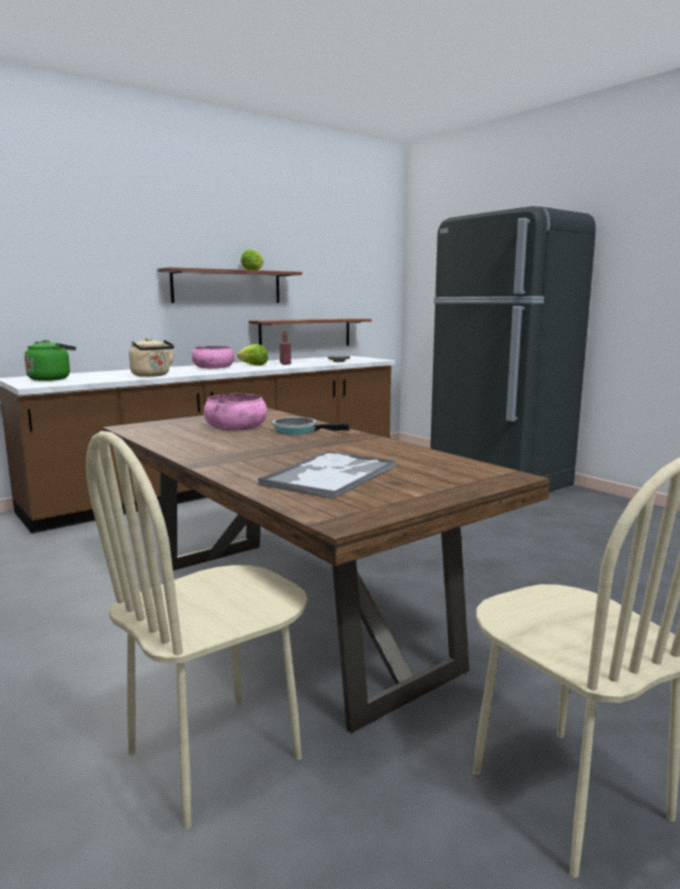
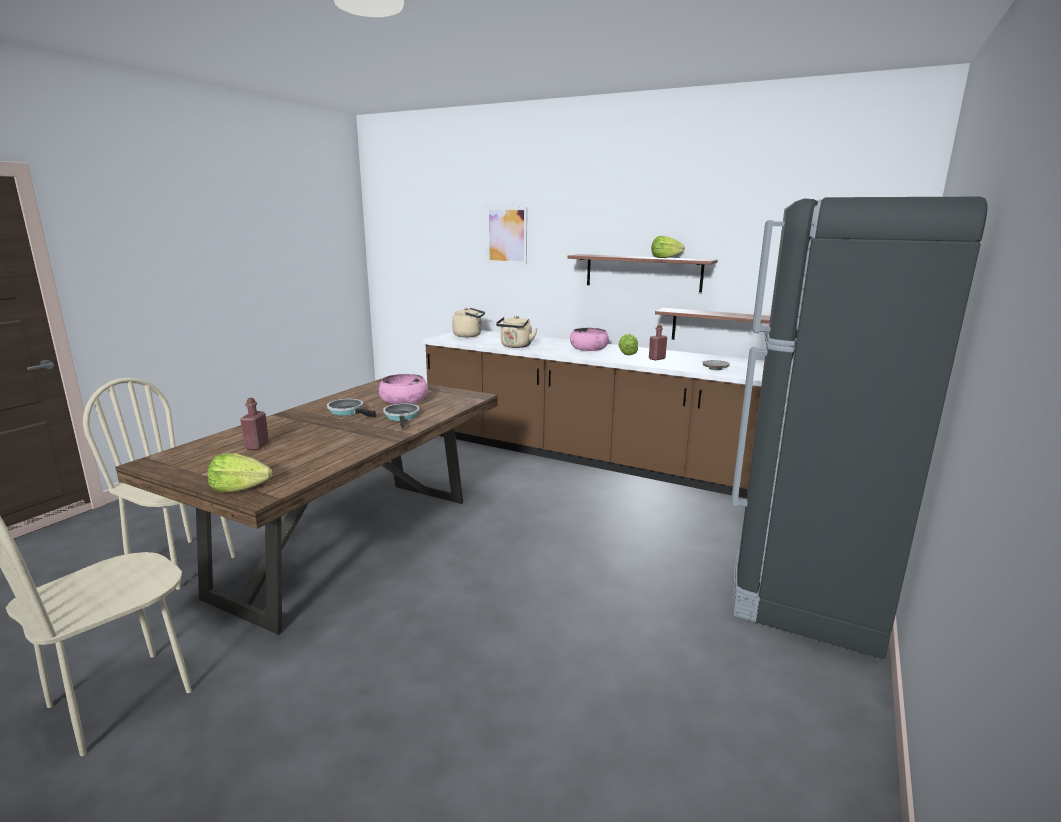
camera: 65 degrees right, 5 degrees up
green kettle [24,340,76,381] -> beige kettle [452,308,485,337]
tray [258,451,396,499] -> red bottle [240,398,269,450]
none -> lettuce [207,453,272,492]
none -> frying pan [327,399,376,418]
none -> picture [487,207,527,264]

